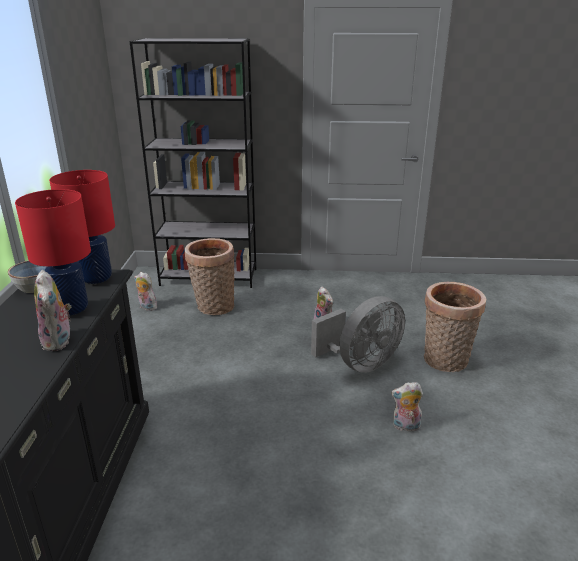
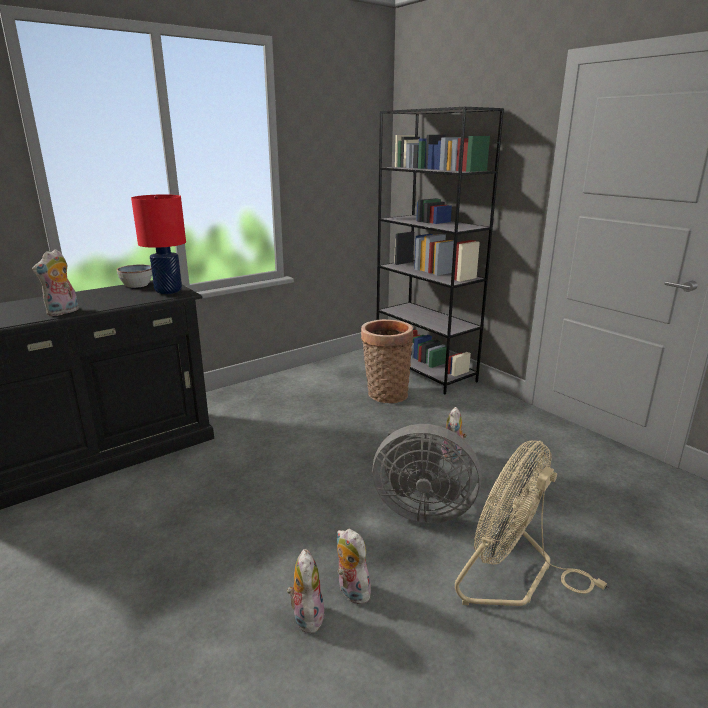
camera: 50 degrees right, 5 degrees down
red table lamp [15,189,91,316] -> none
plush toy [135,272,157,311] -> plush toy moved to [287,549,325,633]
basket [424,282,486,372] -> beige fan [455,441,609,606]

